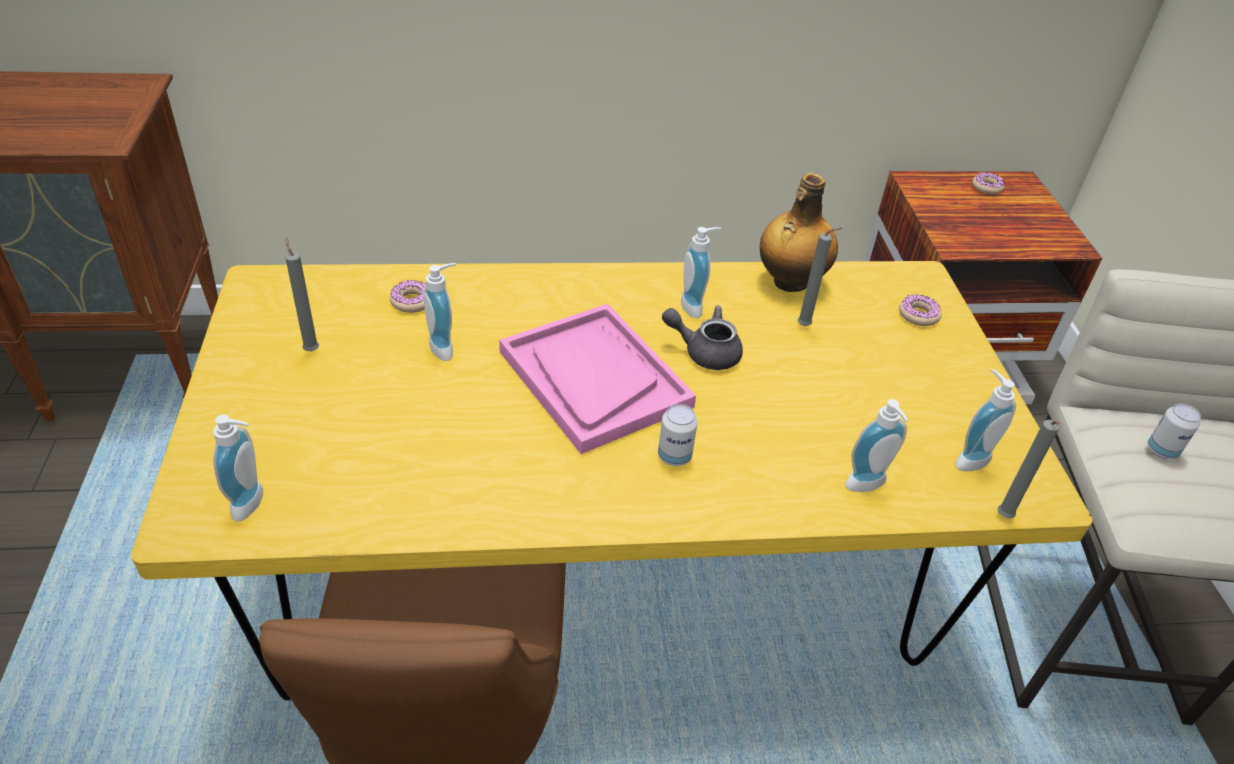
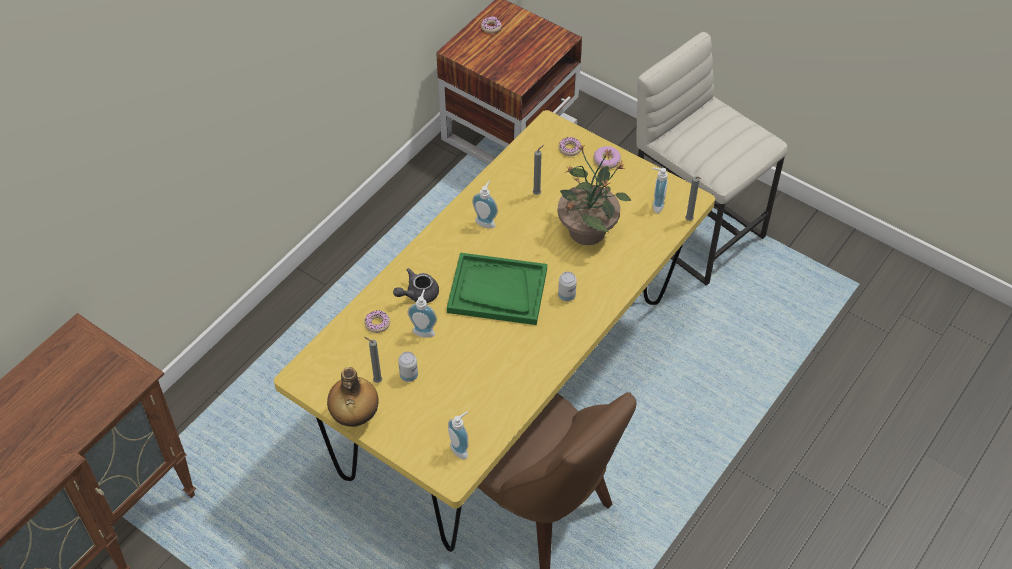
camera: 45 degrees left, 10 degrees up
pink tray [499,304,696,454] -> green tray [447,253,547,325]
grey teapot [662,306,743,370] -> grey teapot moved to [393,268,439,303]
bottle [760,173,838,292] -> bottle moved to [327,367,379,427]
soap dispenser [845,399,908,492] -> none
can [1148,403,1201,459] -> can moved to [398,352,418,382]
none -> potted plant [557,144,631,245]
none -> donut [593,146,621,169]

